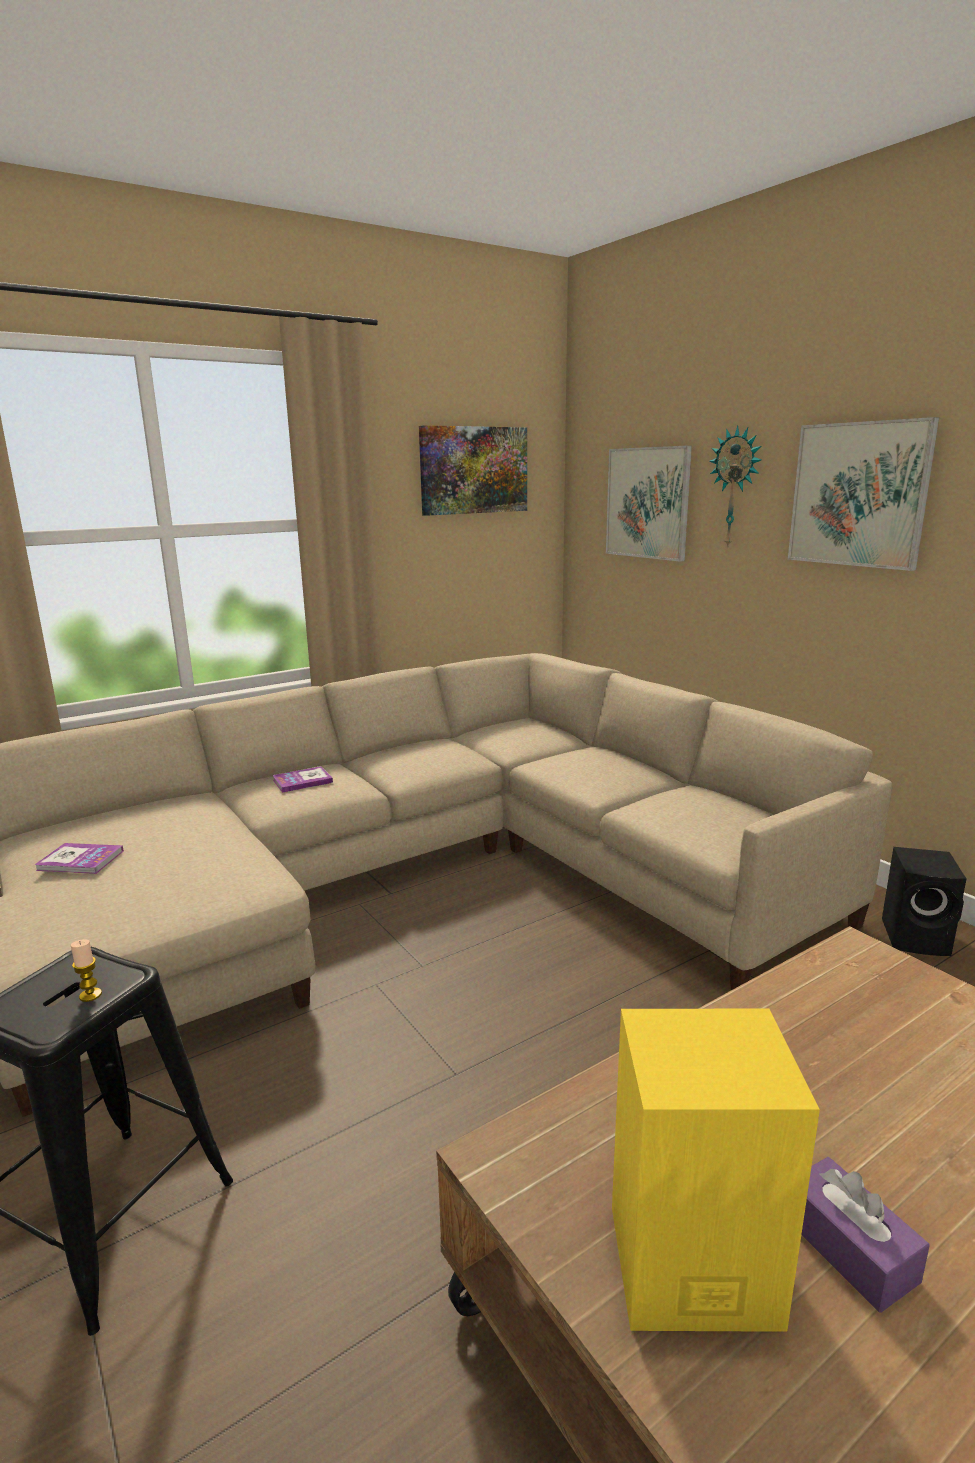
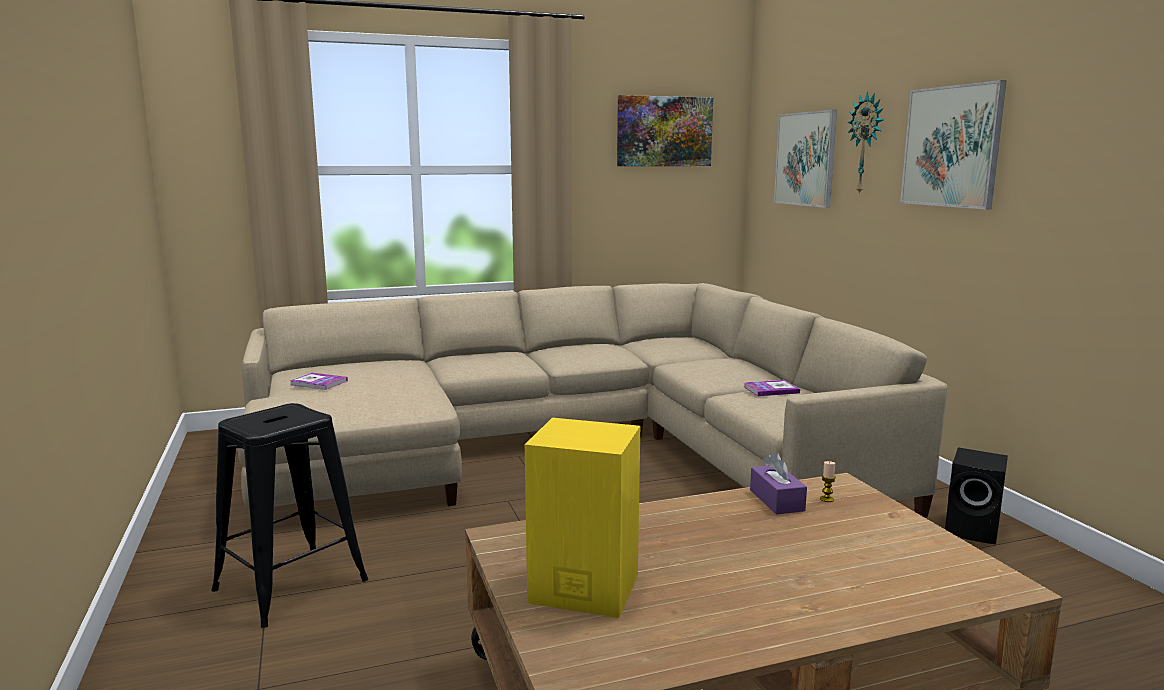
camera: 15 degrees right, 5 degrees down
candle [71,939,102,1002] -> candle moved to [820,461,836,502]
book [272,766,333,793] -> book moved to [743,380,800,396]
purple tissue box [802,1157,930,1313] -> purple tissue box moved to [750,453,807,514]

